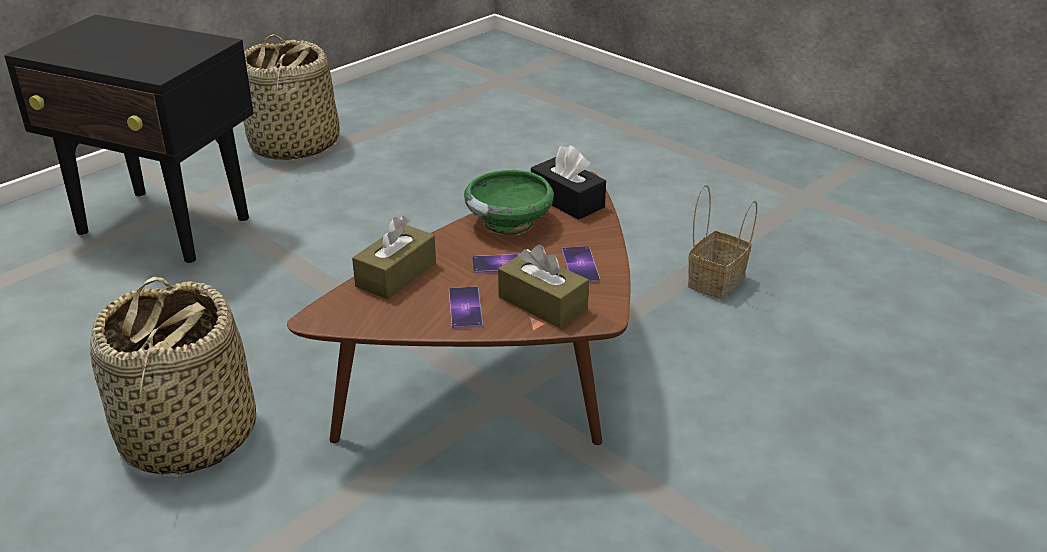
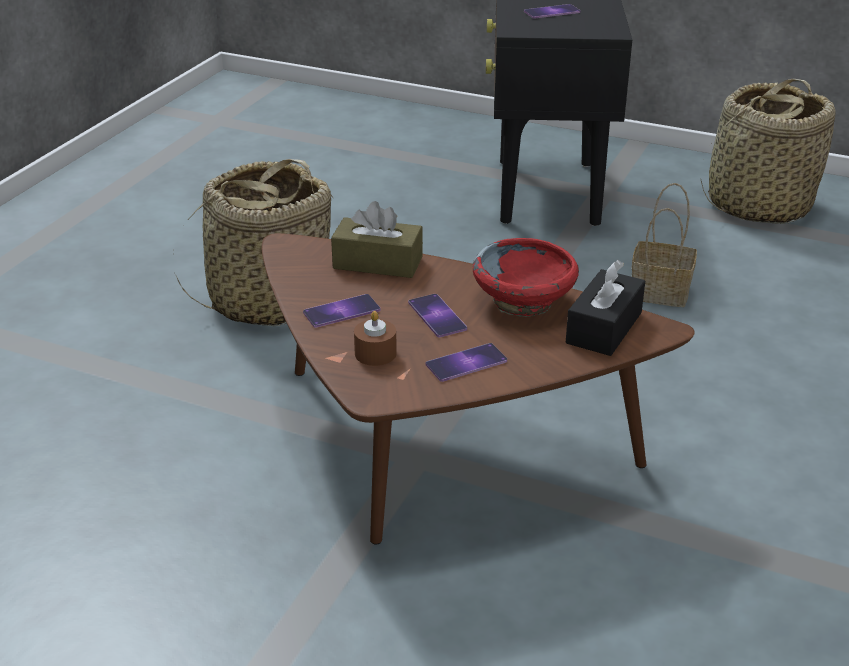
camera: 70 degrees right, 0 degrees up
green bowl [464,170,554,235] -> red bowl [473,238,579,317]
brown tissue box [498,245,589,328] -> brown candle [354,311,397,366]
basket [688,185,757,300] -> basket moved to [632,183,697,307]
none -> phone [524,4,580,19]

